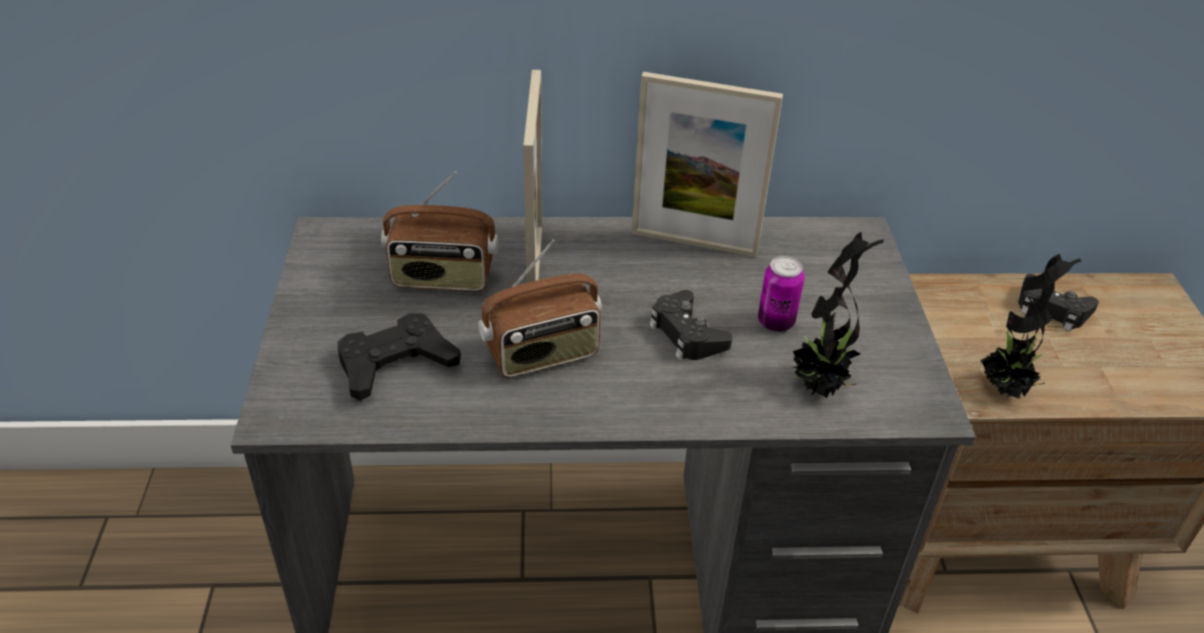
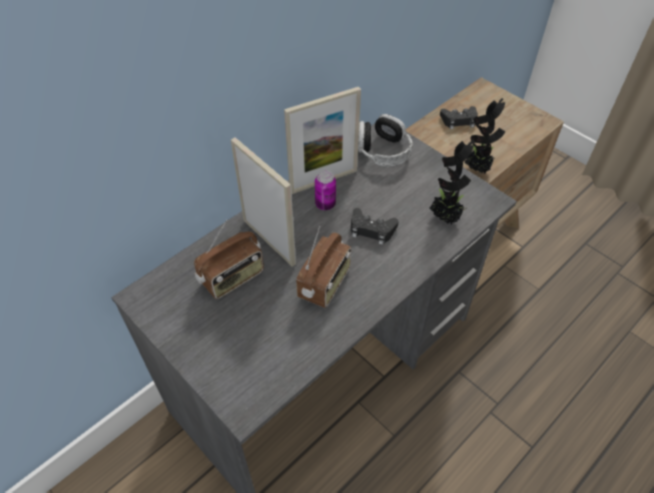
camera: 40 degrees left, 10 degrees up
black game controller [337,313,461,401] -> none
can [758,256,805,332] -> can moved to [315,171,336,210]
none -> headphones [358,114,413,167]

